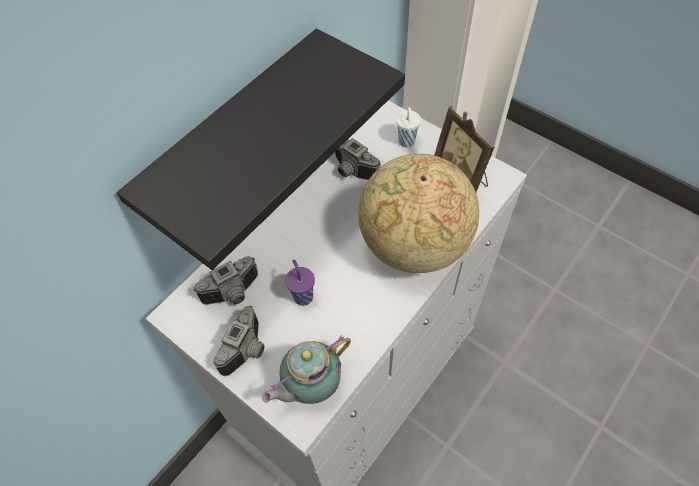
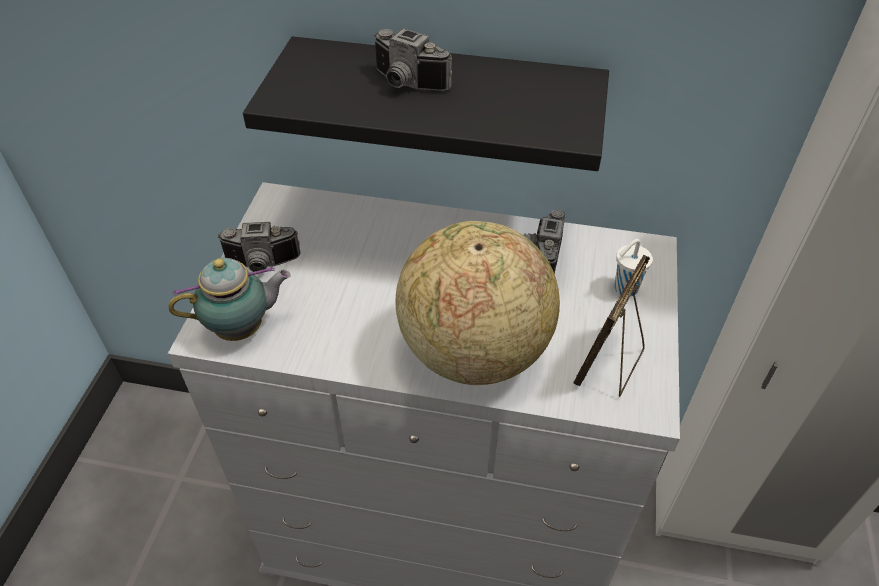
camera: 60 degrees right, 10 degrees down
camera [193,256,258,305] -> camera moved to [374,28,452,91]
teapot [262,335,351,404] -> teapot turned 135 degrees clockwise [169,258,291,341]
purple cup [285,260,315,306] -> none

